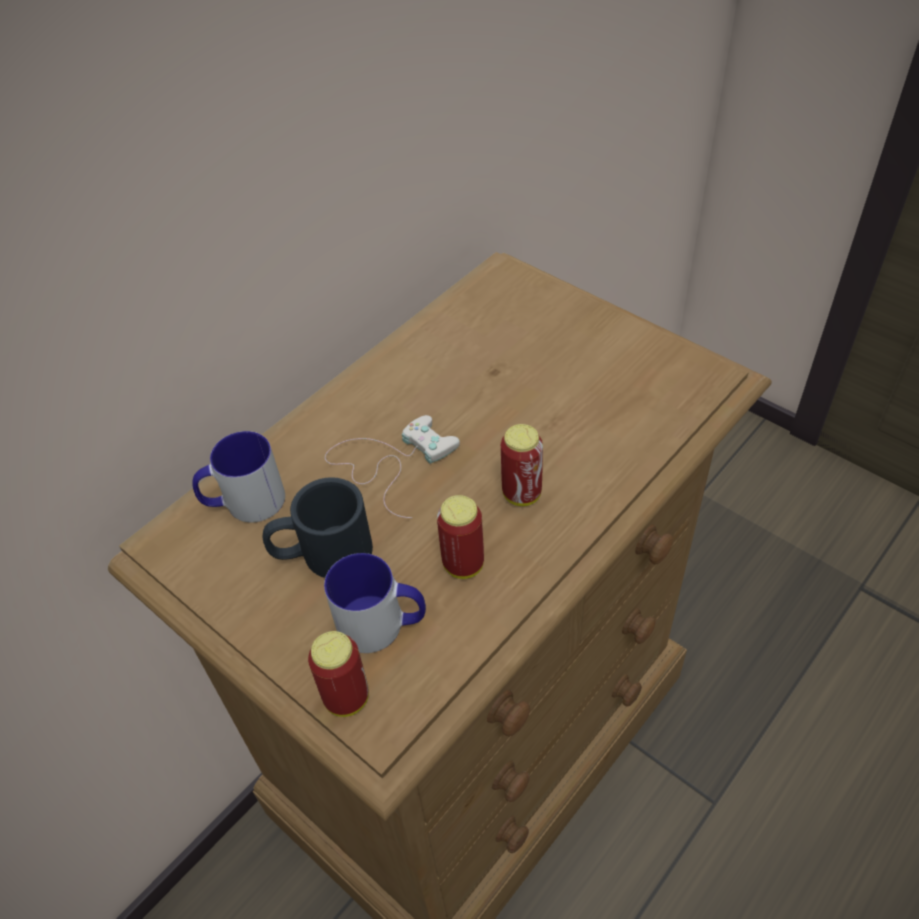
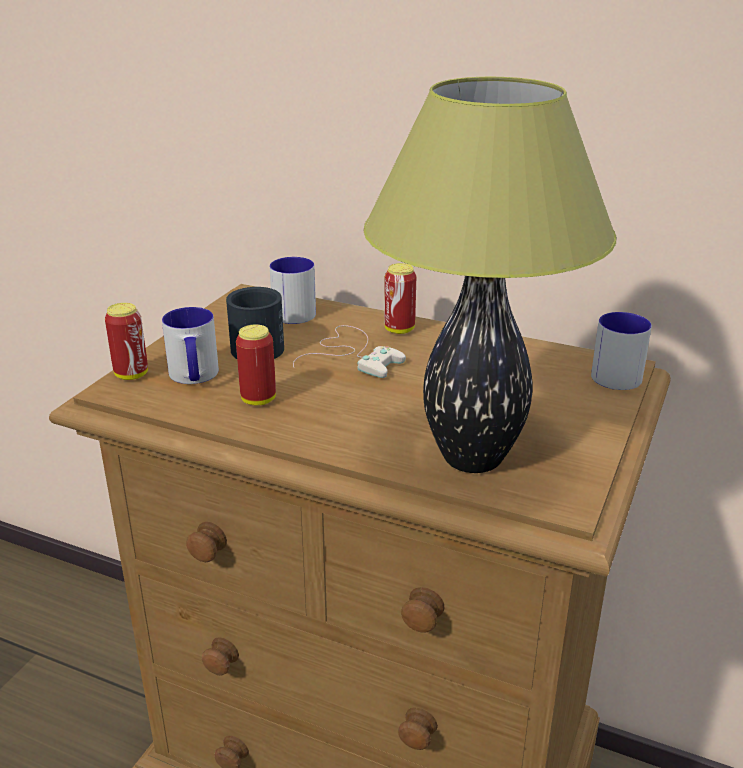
camera: 70 degrees right, 20 degrees down
can [501,424,543,506] -> can moved to [384,263,416,334]
none -> table lamp [363,77,616,473]
none -> mug [591,312,652,390]

